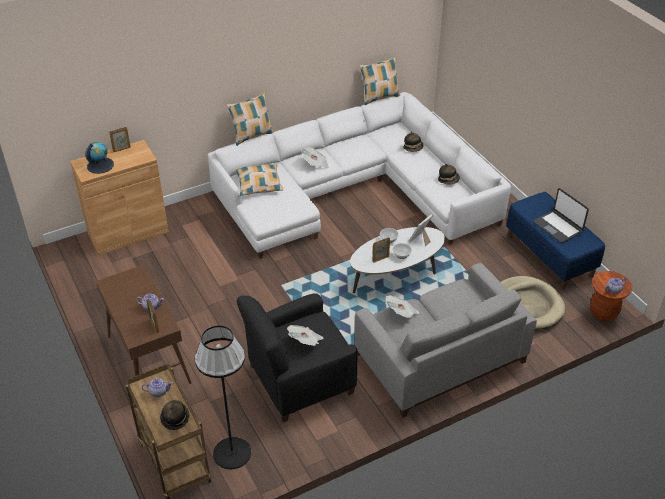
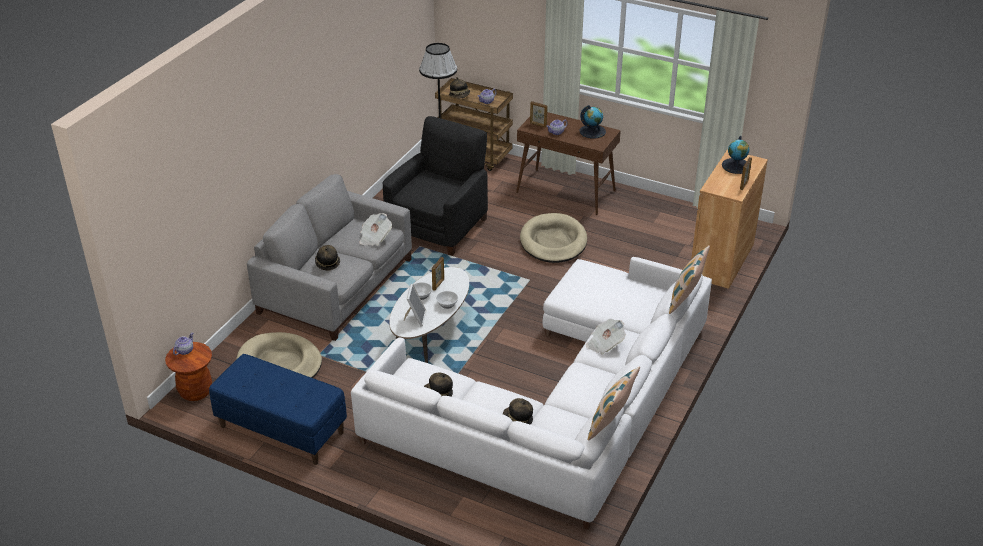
camera: 145 degrees right, 5 degrees down
pillow [235,164,283,196] -> none
newspaper [287,325,324,346] -> none
laptop [533,188,589,243] -> none
none -> hat [315,245,340,270]
none -> beige dog bed [520,213,587,263]
none -> globe [579,105,606,138]

